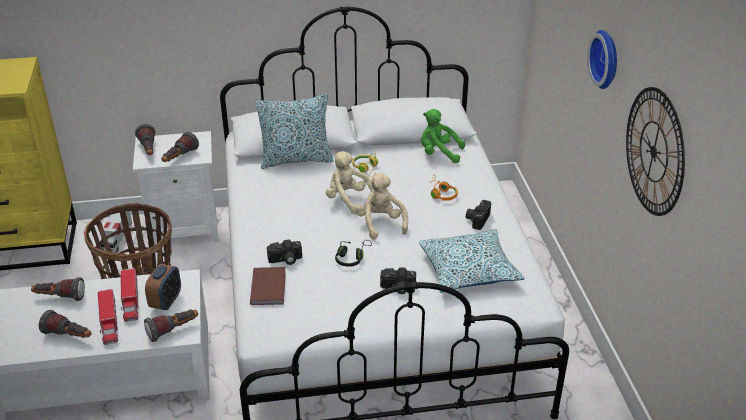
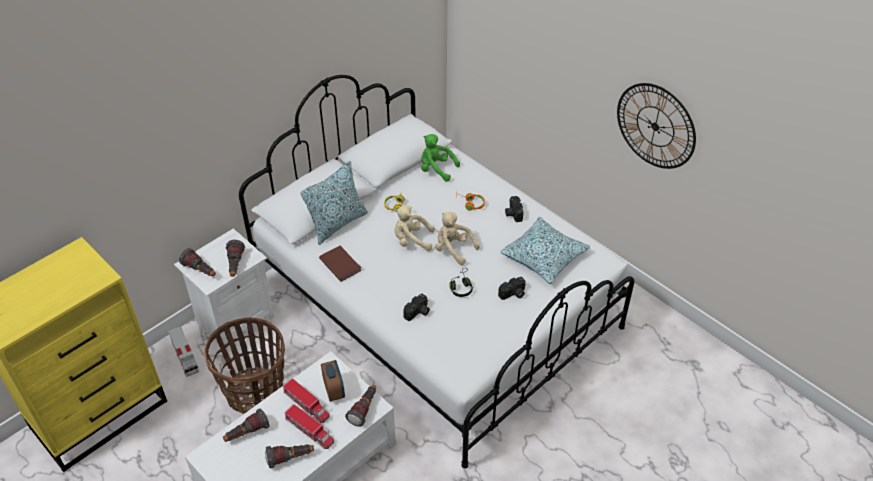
camera: 35 degrees left, 10 degrees up
brown book [250,267,286,305] -> brown book moved to [319,246,362,282]
green plush toy [421,109,465,163] -> green plush toy turned 45 degrees clockwise [421,134,460,181]
wall clock [587,30,617,89] -> none

